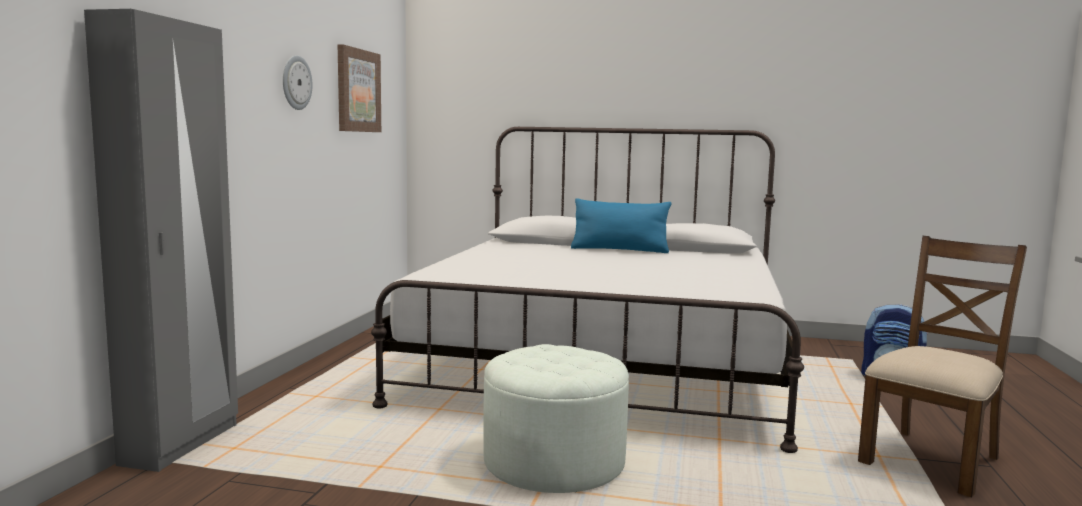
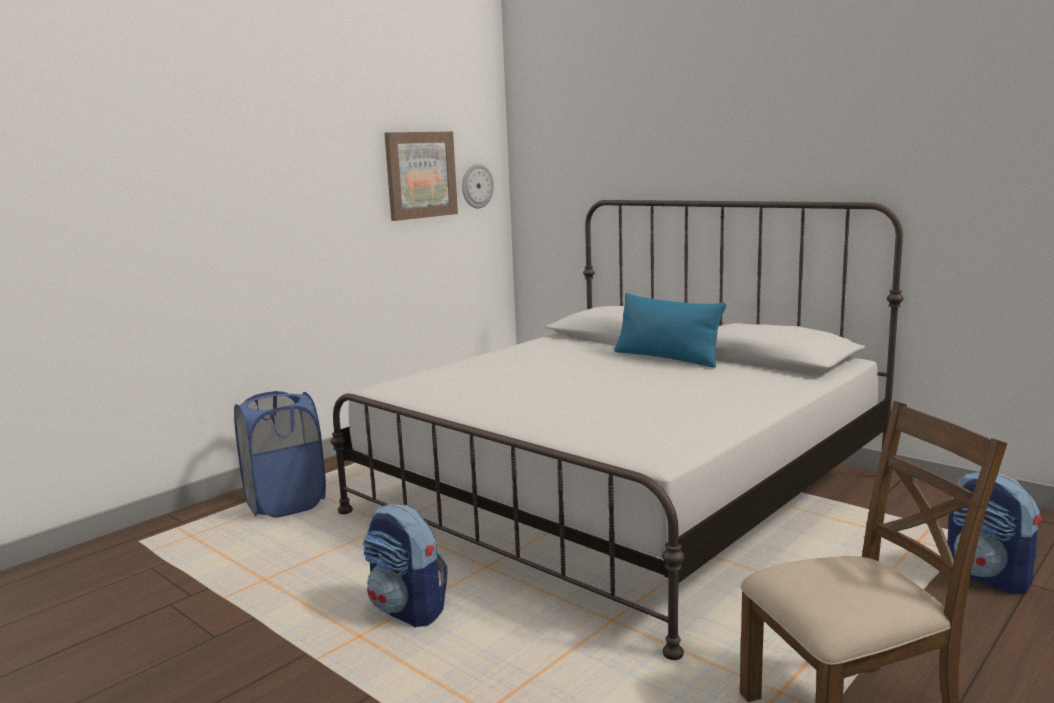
camera: 30 degrees right, 5 degrees up
grey wardrobe [84,9,238,472] -> none
wall clock [283,55,312,110] -> wall clock moved to [462,164,494,208]
white ottoman [483,344,629,493] -> backpack [363,504,447,627]
none -> blue laundry basket [234,391,326,517]

